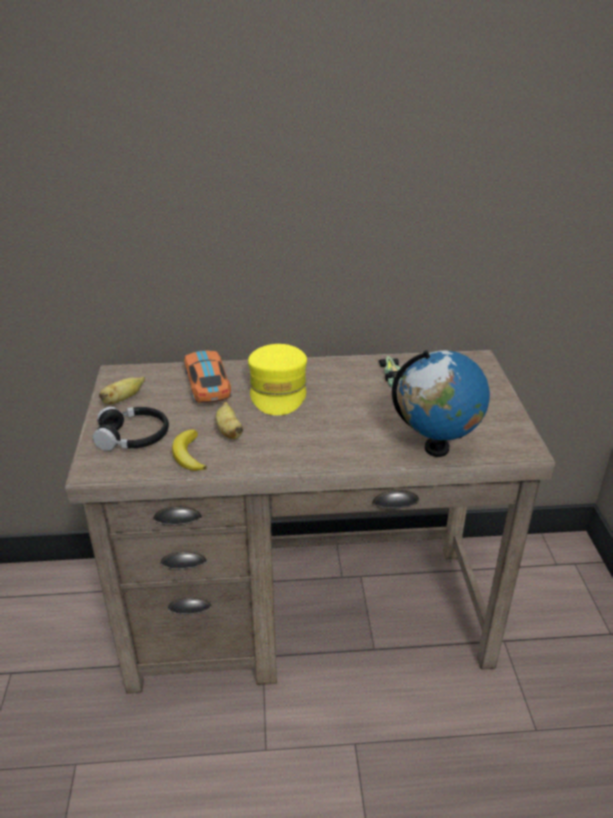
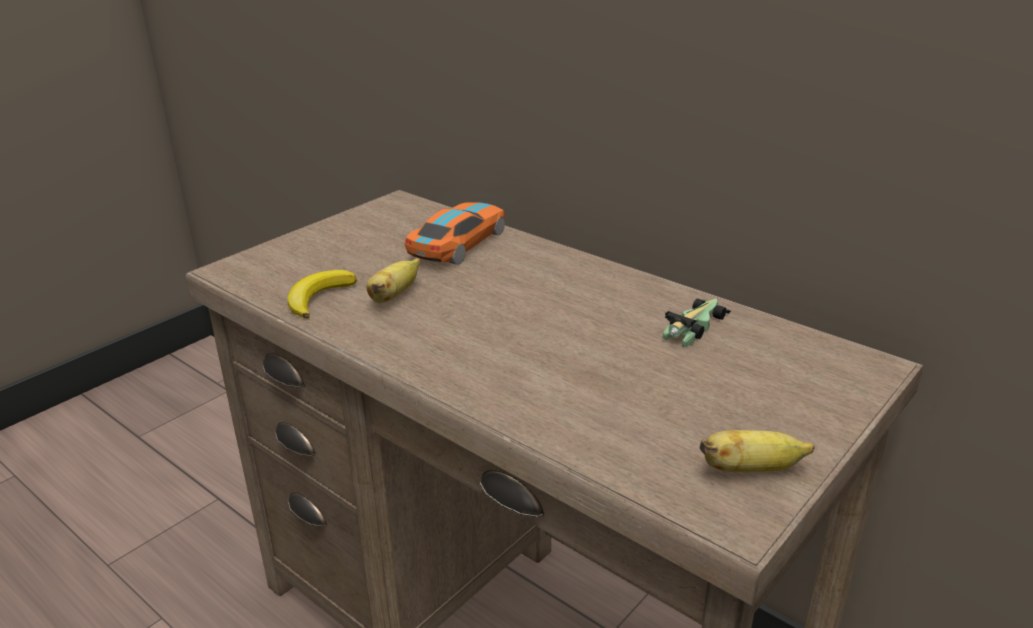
camera: 45 degrees right, 5 degrees down
black headphones [93,407,169,451] -> none
banana [99,377,145,405] -> banana moved to [700,430,815,472]
yellow cap [248,344,307,415] -> none
globe [392,350,490,457] -> none

